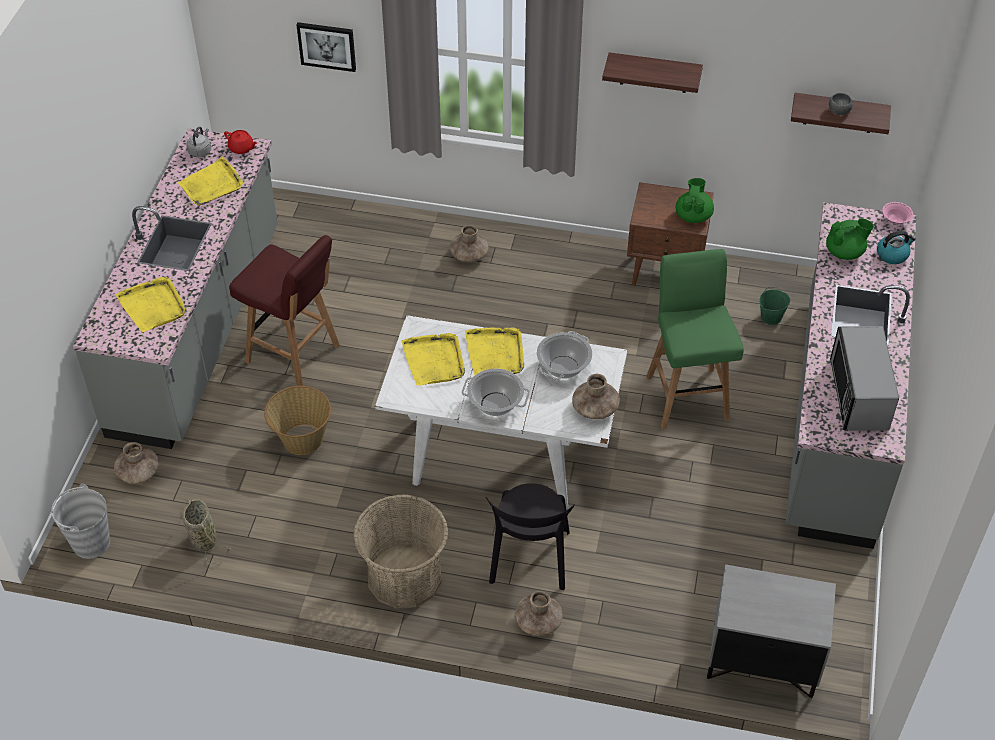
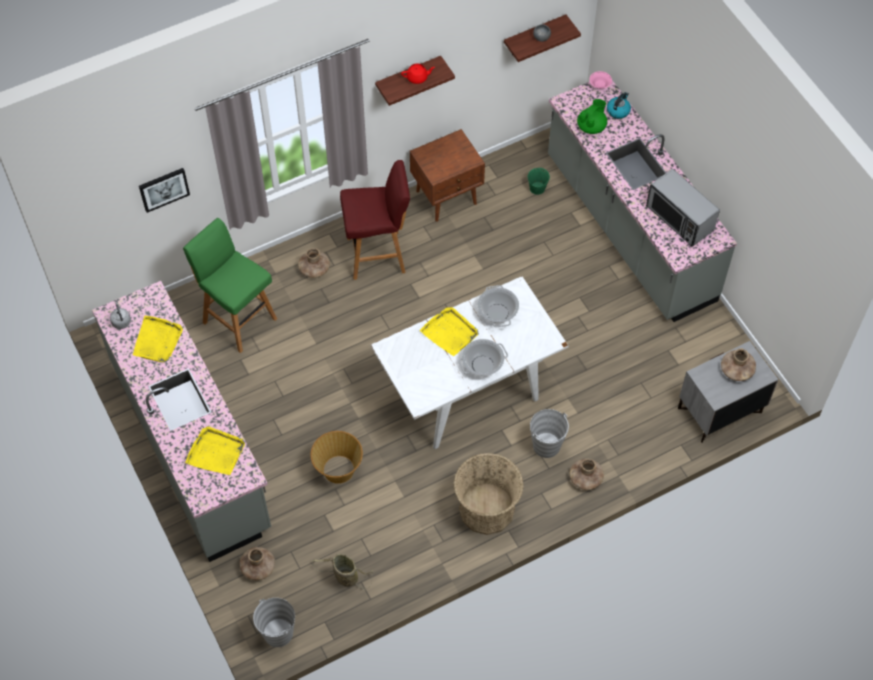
camera: 40 degrees left, 10 degrees up
red teapot [224,130,257,154] -> red teapot moved to [401,63,435,84]
red stool [229,235,340,386] -> red stool moved to [340,160,410,280]
yellow tray [401,333,465,386] -> none
black chair [485,483,575,590] -> grey bucket [530,409,569,458]
brown vase [572,374,620,419] -> brown vase moved to [721,348,756,381]
green stool [646,249,744,429] -> green stool moved to [183,218,277,353]
green teapot [676,178,714,223] -> none

